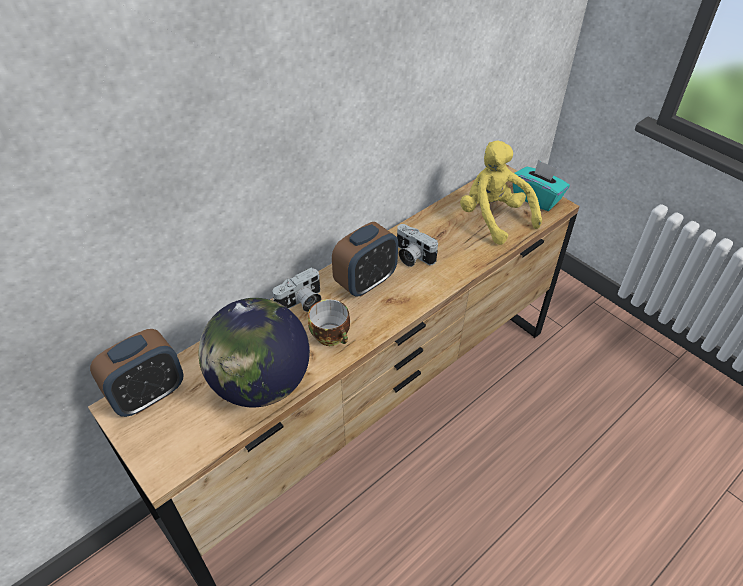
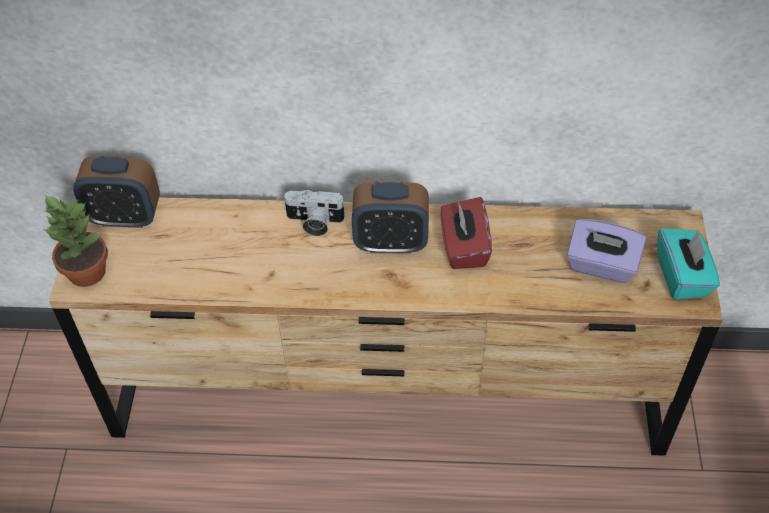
camera: 45 degrees right, 5 degrees up
globe [199,298,310,407] -> none
cup [308,299,350,346] -> none
camera [397,224,438,267] -> red tissue box [441,197,492,269]
yellow plush toy [460,140,542,245] -> purple tissue box [567,219,646,283]
none -> potted plant [42,195,108,287]

